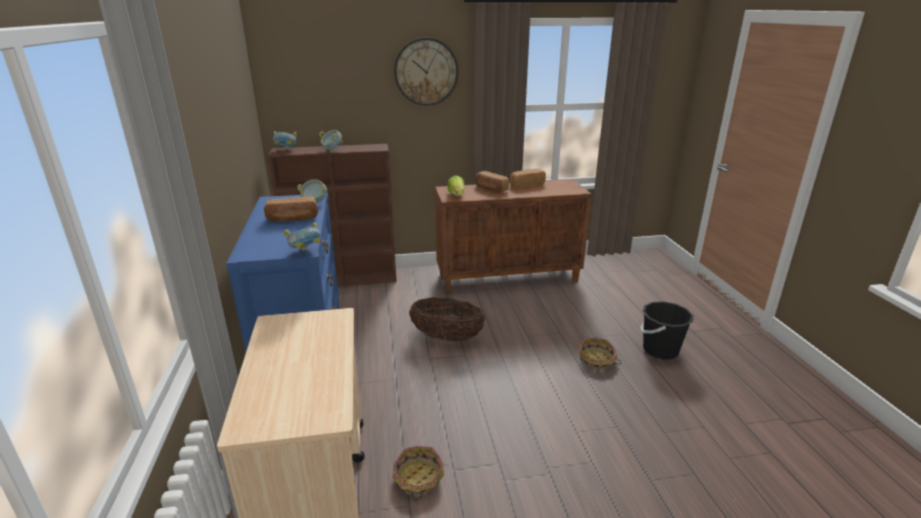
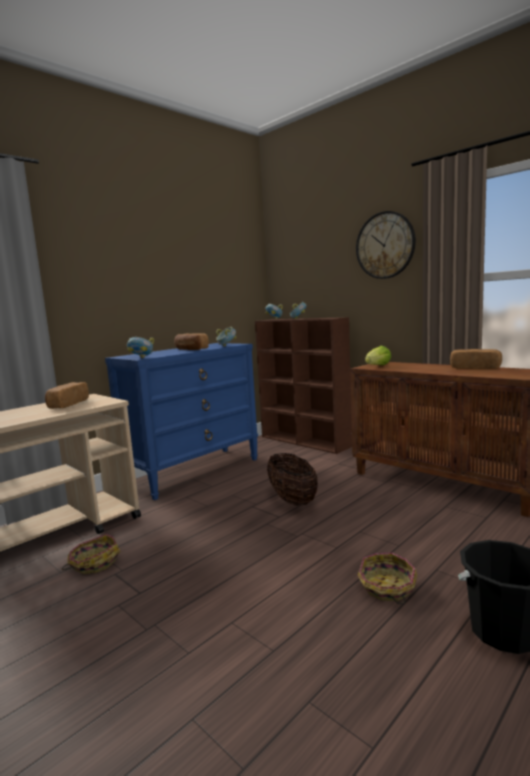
camera: 55 degrees right, 15 degrees down
bread [475,171,509,193] -> bread moved to [45,382,89,409]

